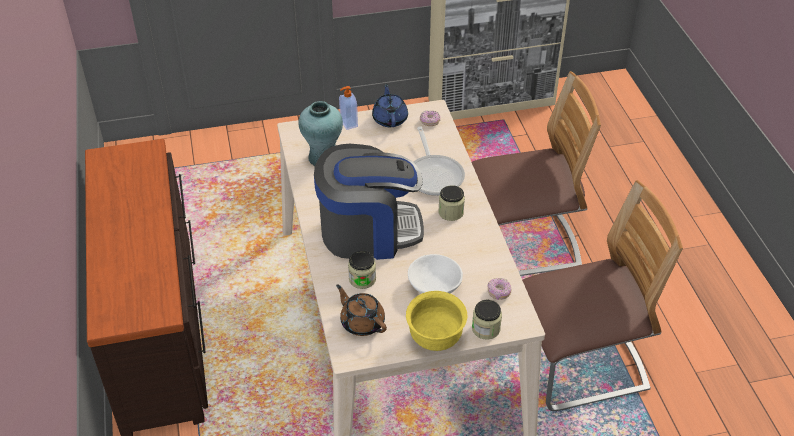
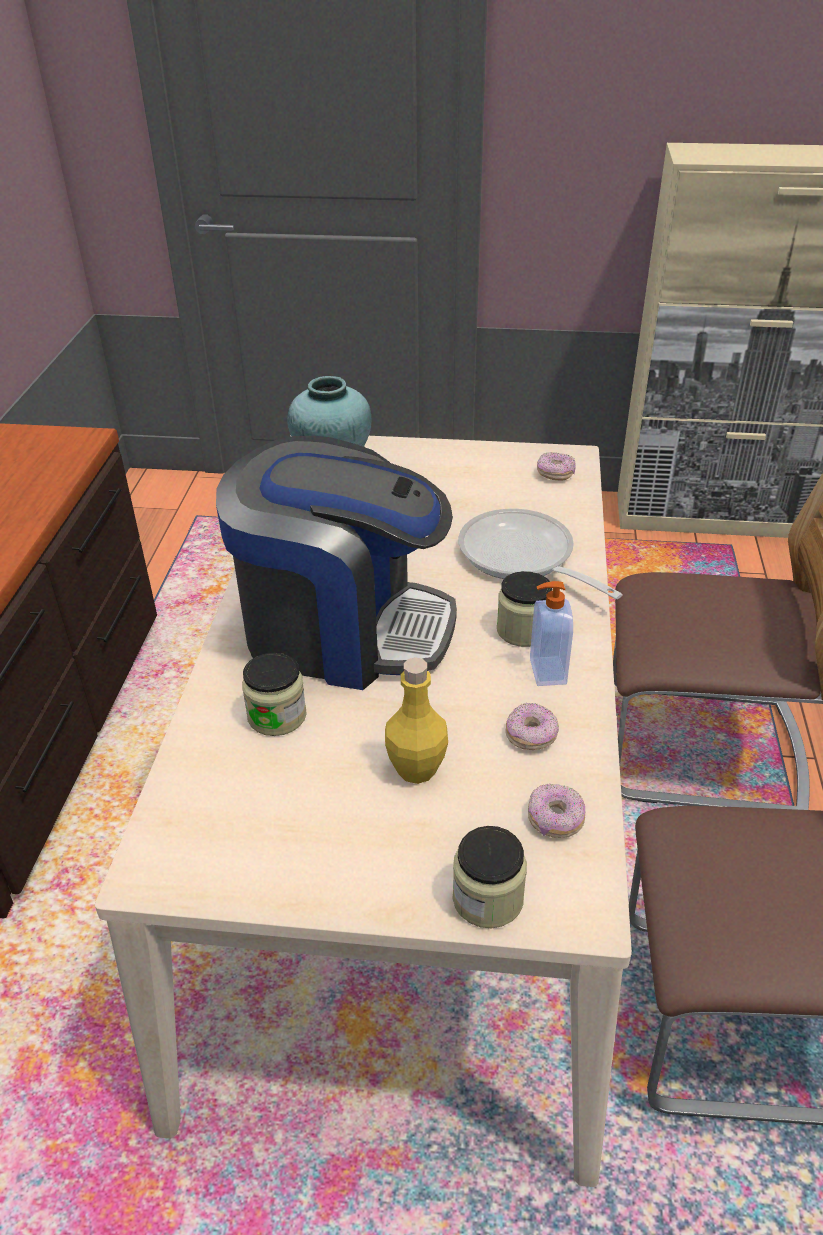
camera: 20 degrees right, 5 degrees down
brown teapot [336,285,387,336] -> none
soap dispenser [339,86,358,130] -> soap dispenser moved to [530,581,573,686]
blue teapot [372,84,408,127] -> none
yellow bowl [406,291,467,351] -> none
white bowl [408,254,463,294] -> yellow bottle [385,657,448,784]
frying pan [414,126,465,196] -> frying pan turned 135 degrees clockwise [458,509,622,599]
none -> donut [505,703,559,750]

